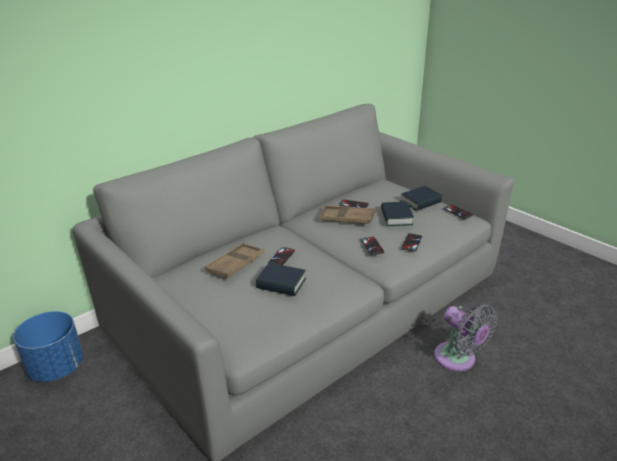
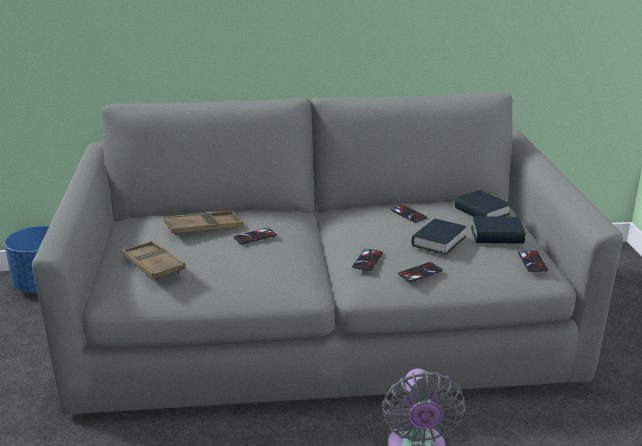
camera: 35 degrees right, 5 degrees down
book [256,263,306,296] -> book moved to [454,190,511,217]
brown tray [318,205,376,224] -> brown tray moved to [121,240,186,280]

